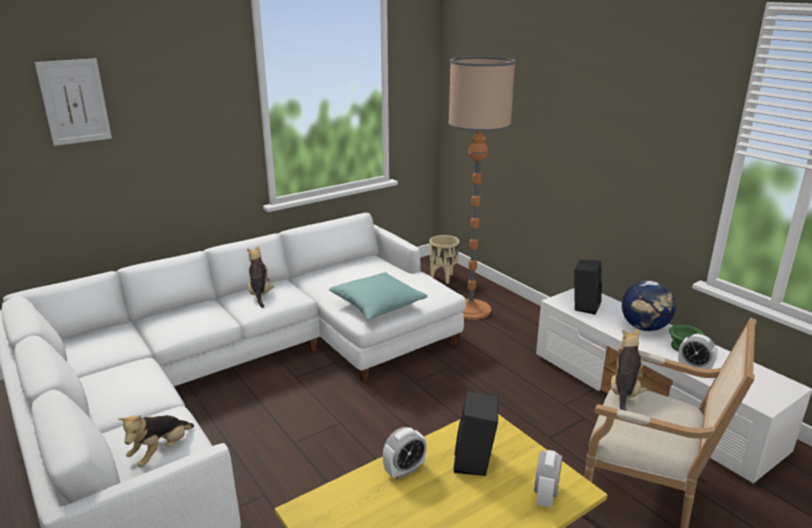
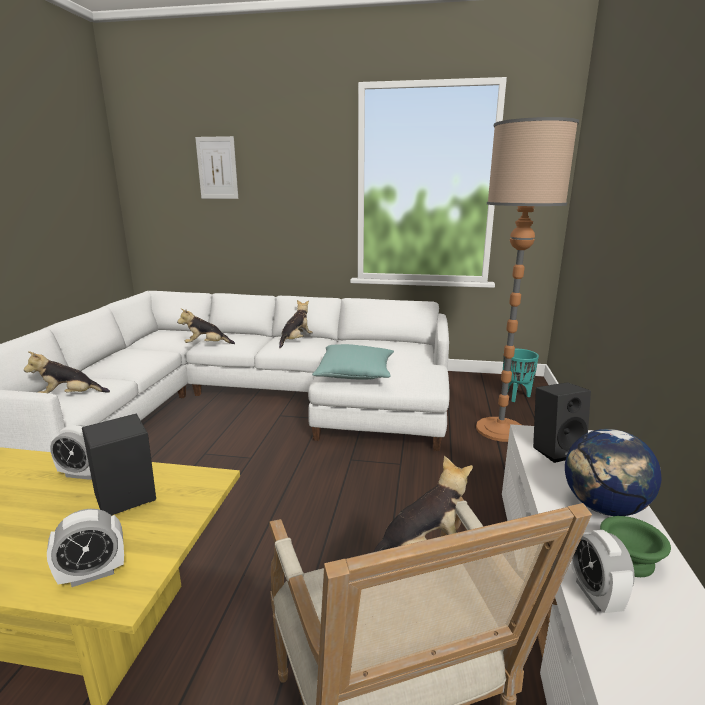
camera: 45 degrees right, 5 degrees down
beige planter [430,235,459,284] -> turquoise planter [503,349,539,402]
none -> plush toy [177,309,235,344]

